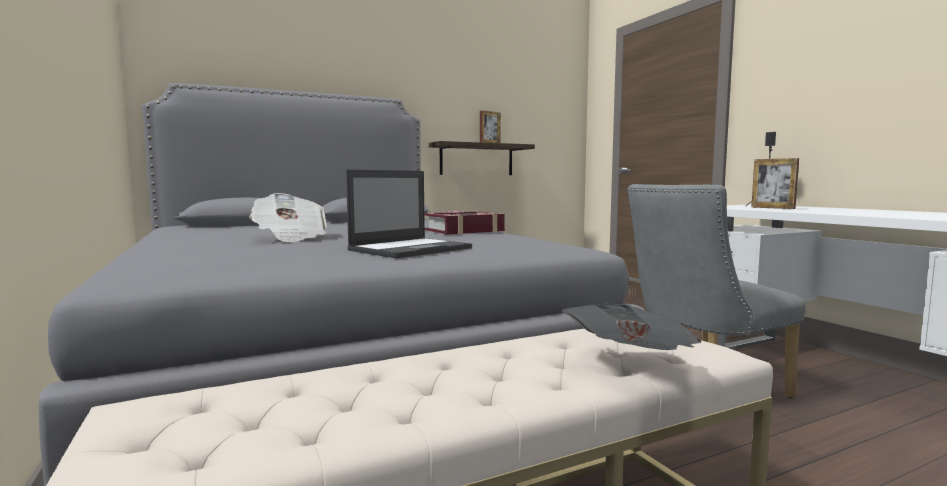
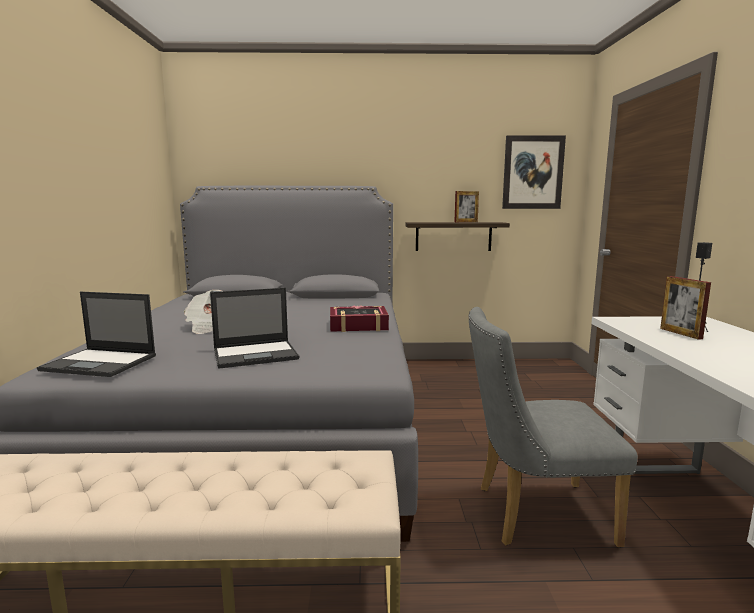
camera: 25 degrees right, 5 degrees up
newspaper [561,304,701,350] -> none
none -> laptop [37,292,156,377]
none -> picture [502,135,566,209]

